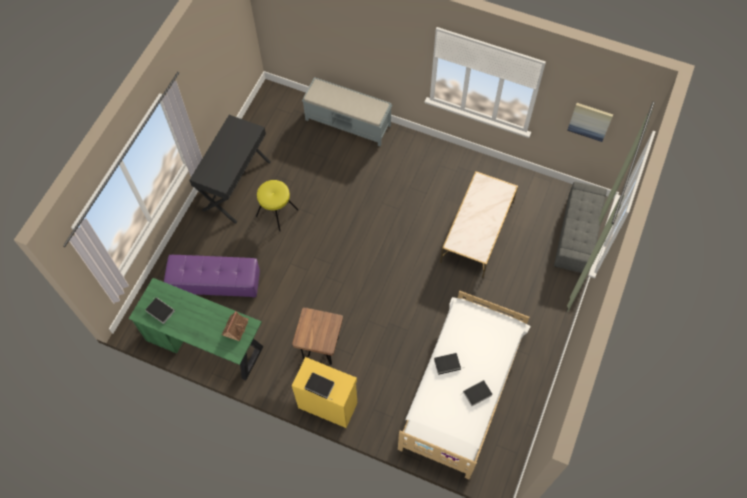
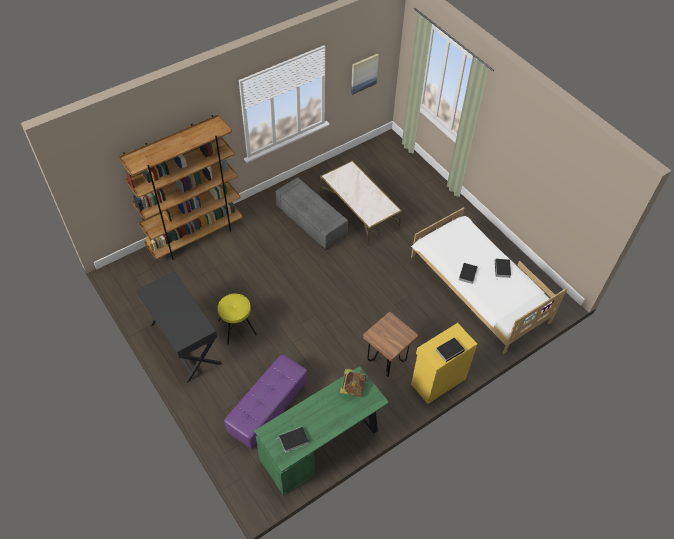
camera: 60 degrees left, 10 degrees down
toy house [222,311,249,341] -> book [340,369,366,397]
grey bench [302,77,392,146] -> brown bookcase [119,114,243,260]
grey ottoman [554,182,607,273] -> grey ottoman moved to [276,177,348,250]

